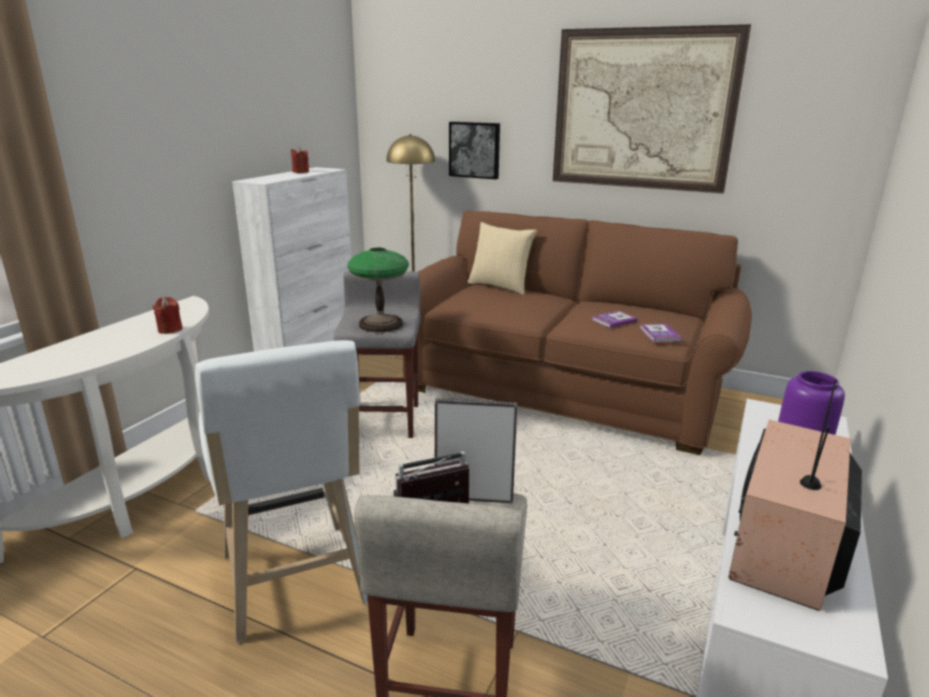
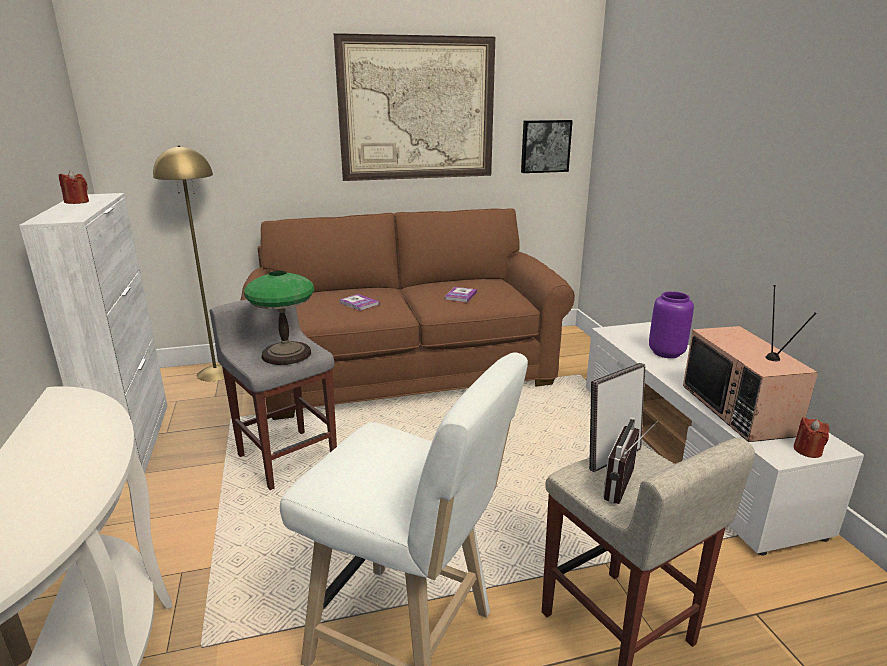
camera: 40 degrees left, 0 degrees up
red candle [152,297,183,334] -> red candle moved to [794,417,829,458]
picture [449,122,500,179] -> picture moved to [521,120,573,173]
pillow [468,222,537,295] -> none
book [640,324,682,342] -> book moved to [339,294,380,311]

